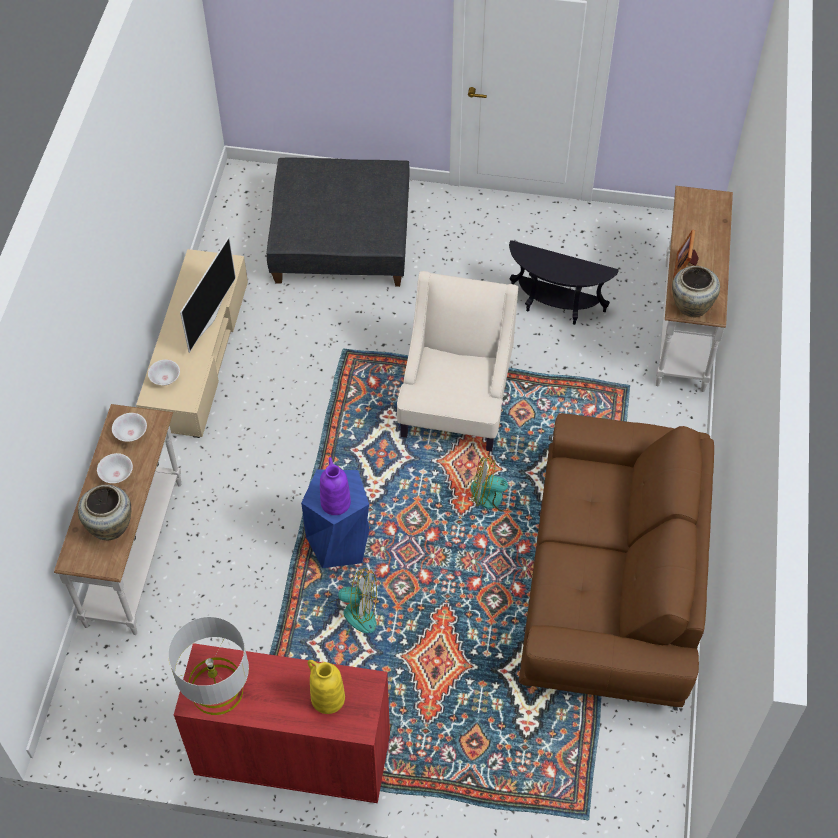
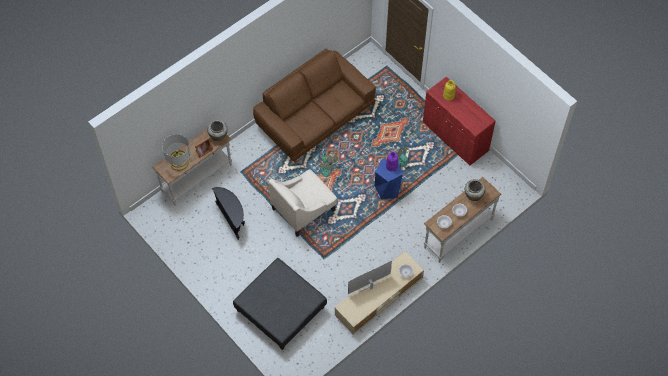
camera: 140 degrees left, 5 degrees up
grey table lamp [168,617,249,715] -> grey table lamp moved to [162,134,191,171]

